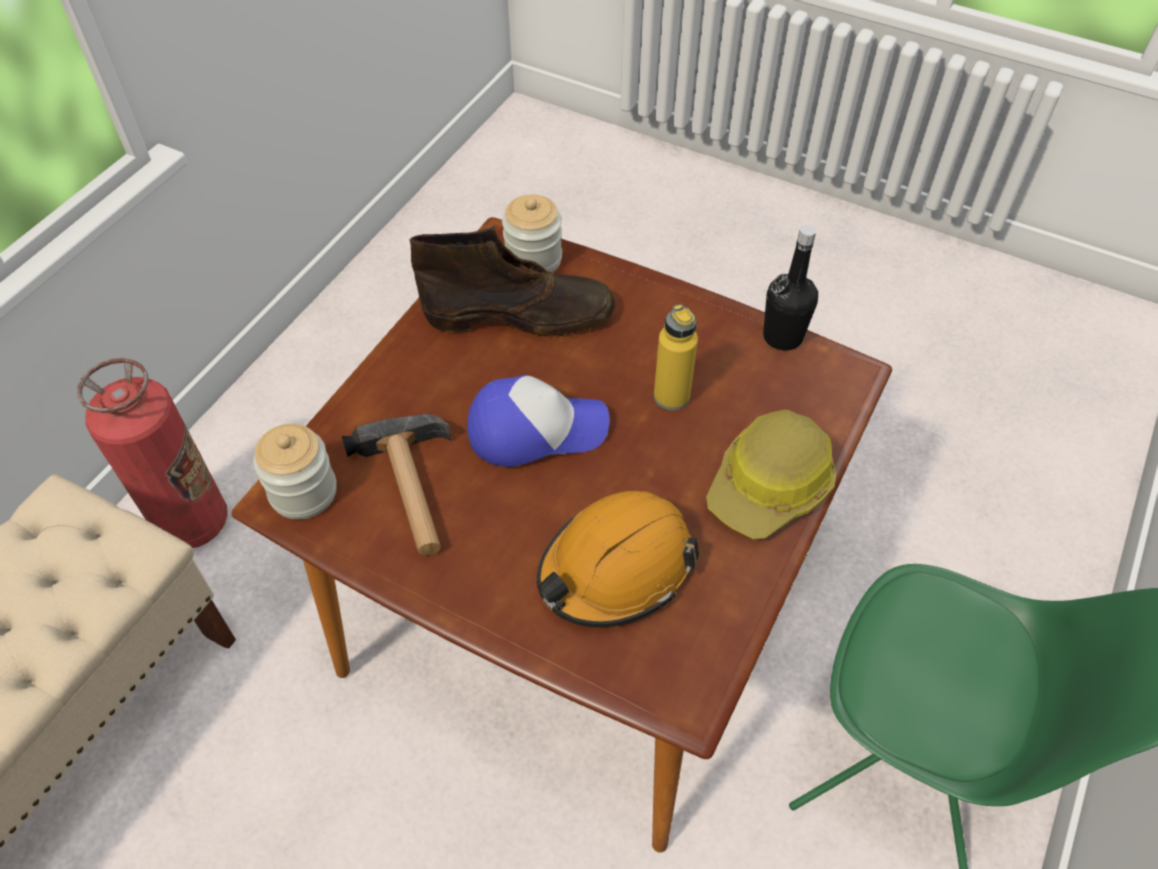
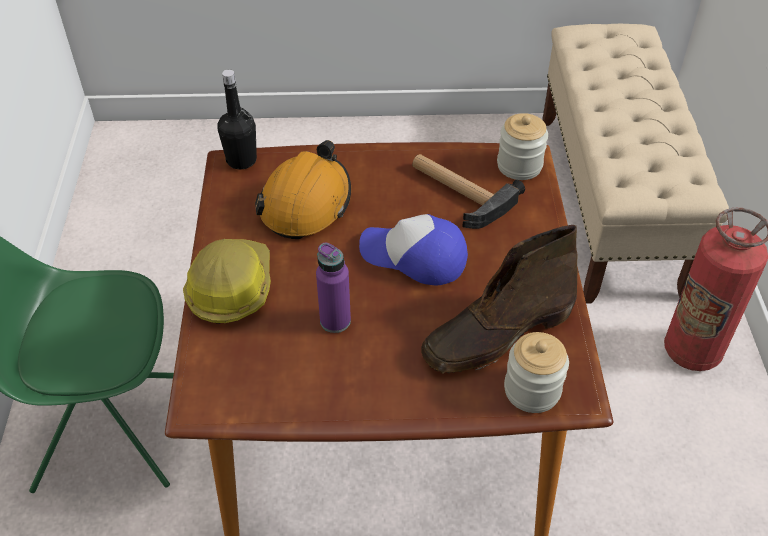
camera: 150 degrees right, 5 degrees down
cap [467,375,609,467] -> cap turned 60 degrees clockwise [359,214,468,285]
yellow bottle [654,304,698,410] -> purple bottle [316,243,351,333]
black bottle [763,225,818,351] -> black bottle moved to [217,69,257,170]

